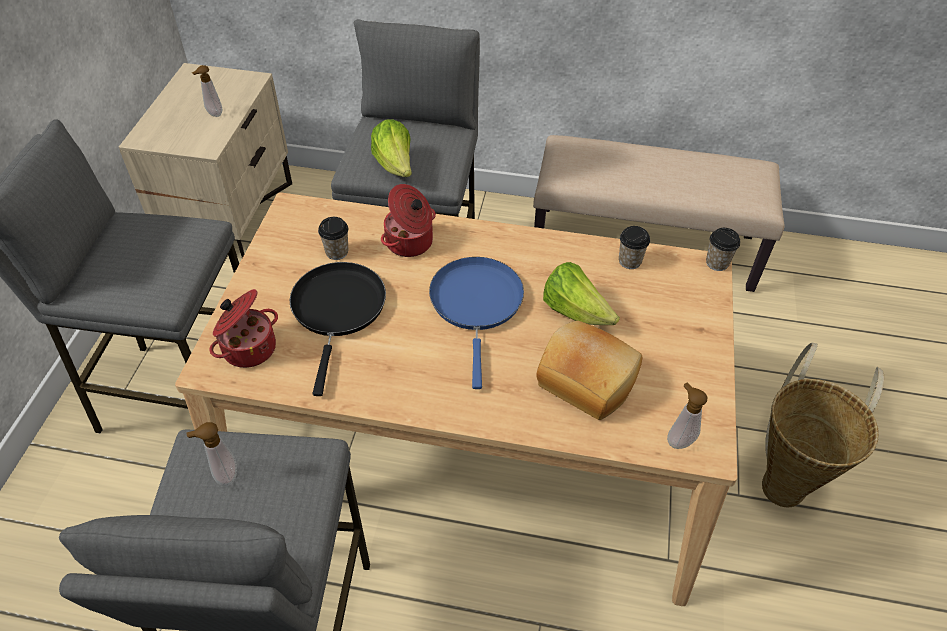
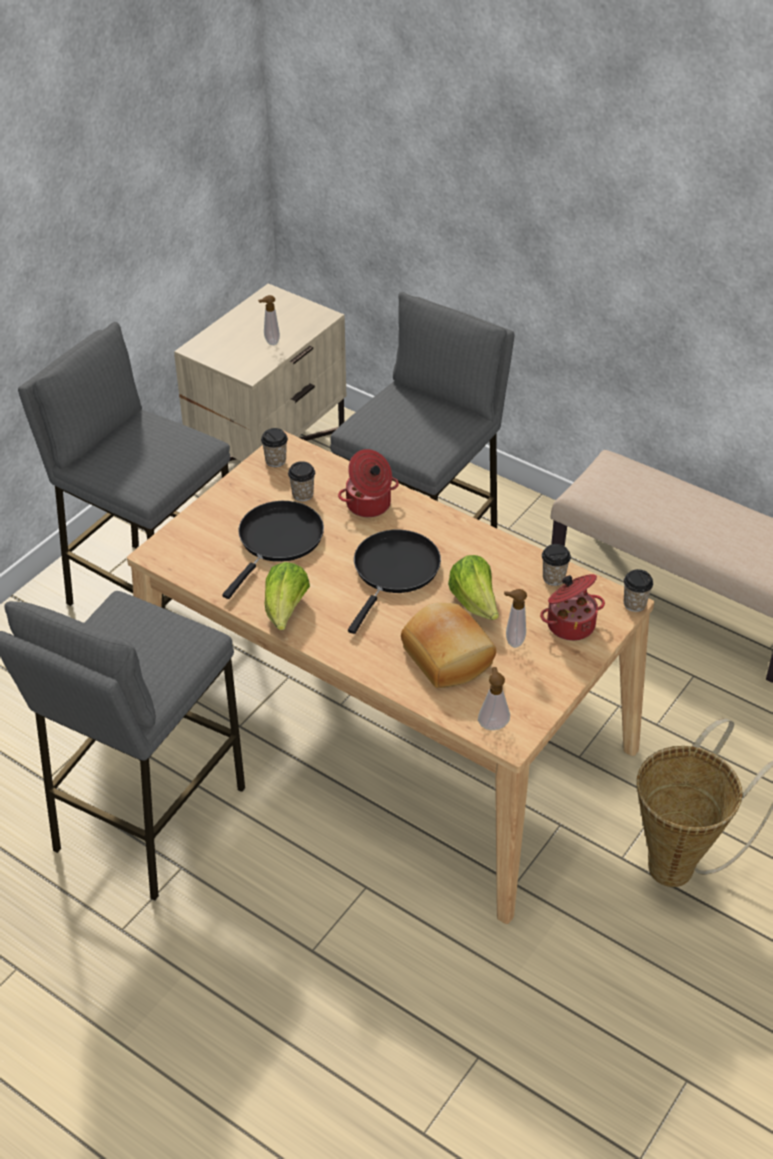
camera: 25 degrees right, 5 degrees down
soap dispenser [187,422,237,486] -> soap dispenser moved to [504,589,527,648]
cooking pot [209,289,278,368] -> cooking pot moved to [540,574,605,641]
lettuce [371,119,412,177] -> lettuce moved to [265,562,310,630]
blue frying pan [429,257,524,389] -> black frying pan [348,530,441,634]
none -> cup [261,428,288,467]

